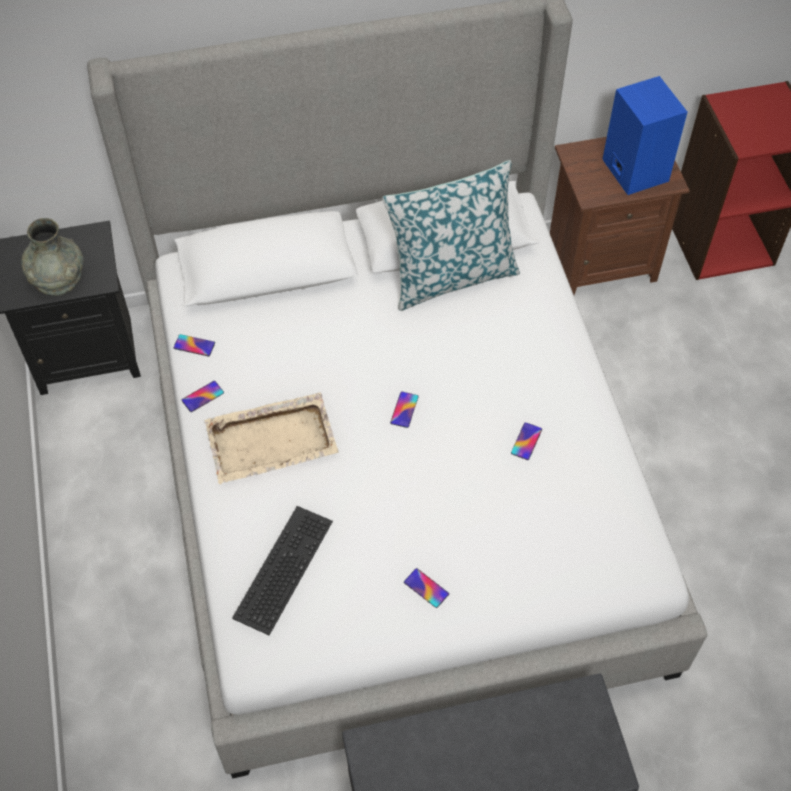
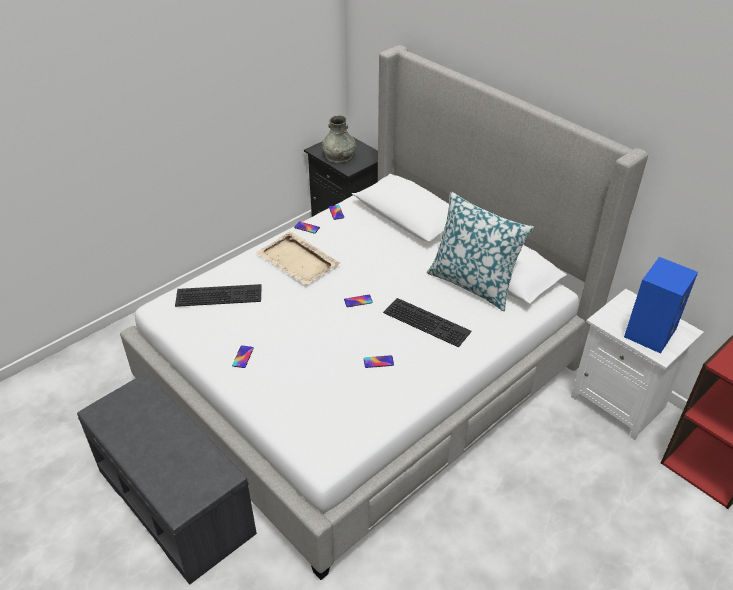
camera: 60 degrees right, 15 degrees down
brown nightstand [550,137,690,295] -> white nightstand [571,289,704,440]
none -> keyboard [383,298,472,347]

